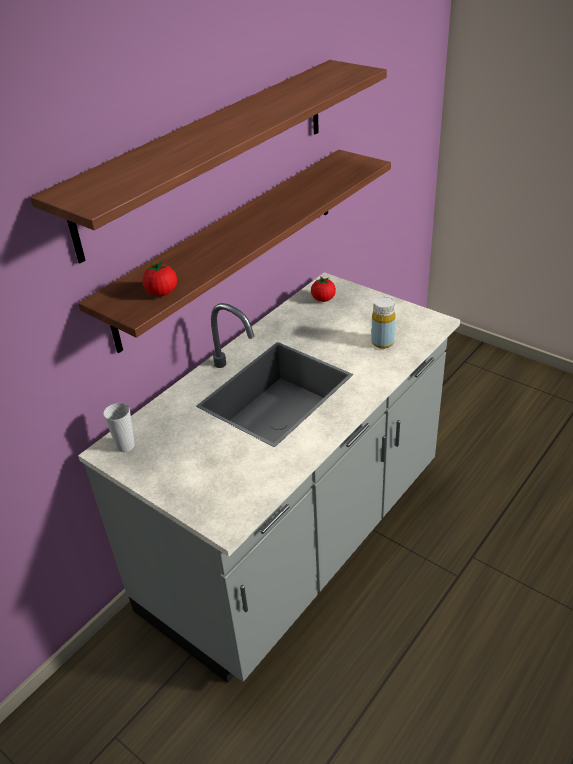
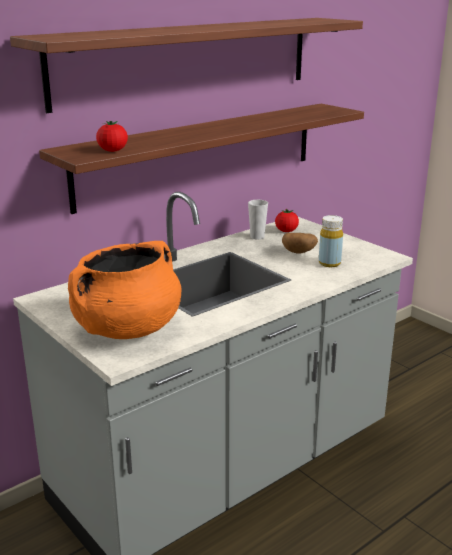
camera: 10 degrees right, 15 degrees down
cup [103,403,135,452] -> cup moved to [248,200,268,239]
none -> orange cooking pot [68,241,181,339]
none -> potato [282,233,318,254]

